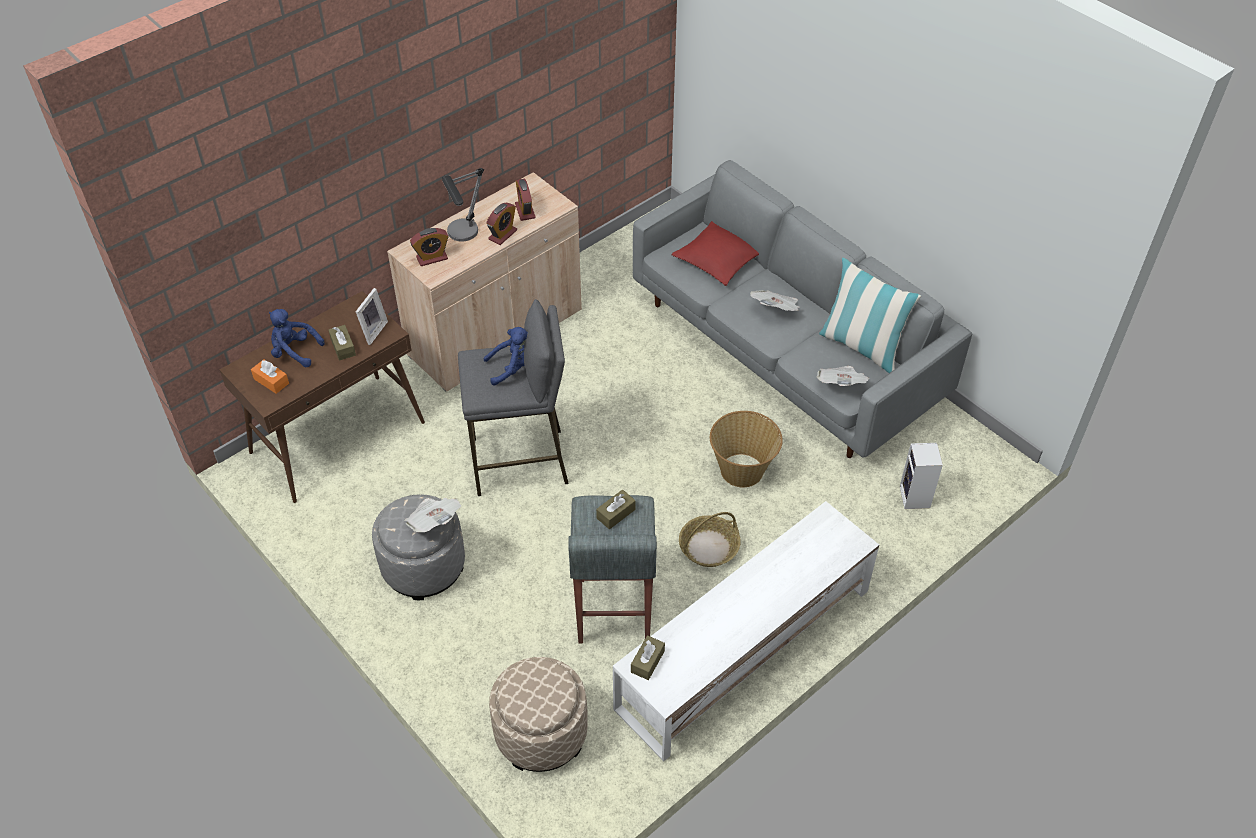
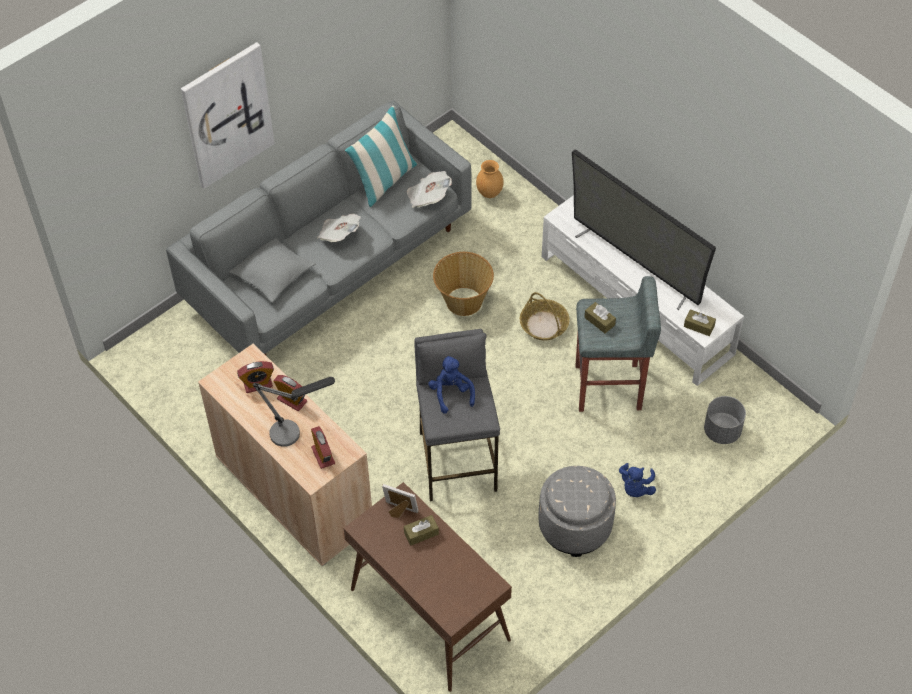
camera: 90 degrees left, 5 degrees up
orange tissue box [251,359,289,394] -> none
blue plush toy [269,309,325,367] -> blue plush toy moved to [619,463,656,497]
newspaper [404,498,461,532] -> none
beige ottoman [489,657,588,772] -> grey planter [704,396,746,444]
red pillow [672,221,759,286] -> grey pillow [229,238,315,303]
speaker [900,443,943,509] -> brown vase [476,160,504,198]
none -> picture [181,42,275,189]
none -> television [572,150,716,310]

